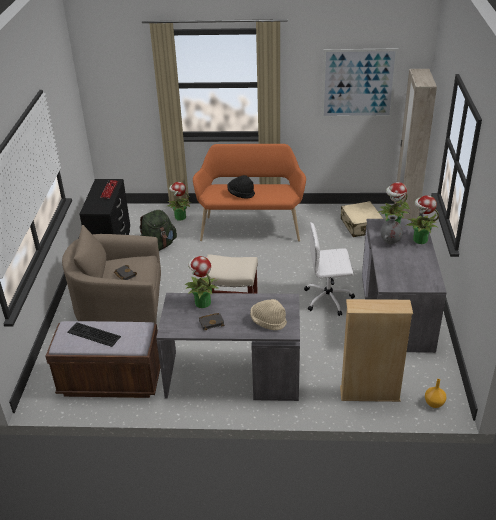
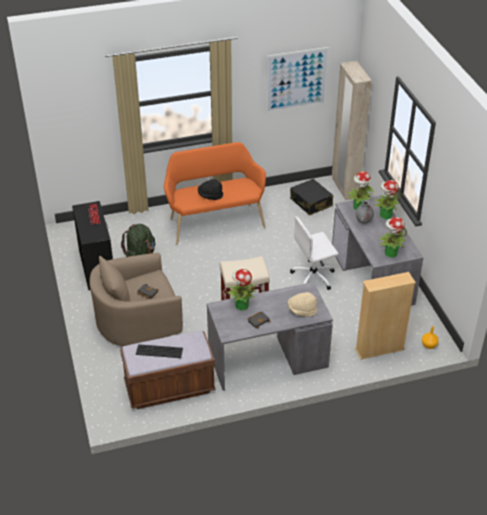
camera: 20 degrees left, 5 degrees up
potted plant [166,182,191,221] -> potted plant moved to [379,217,407,258]
beige suitcase [341,201,384,237] -> black suitcase [290,179,333,215]

